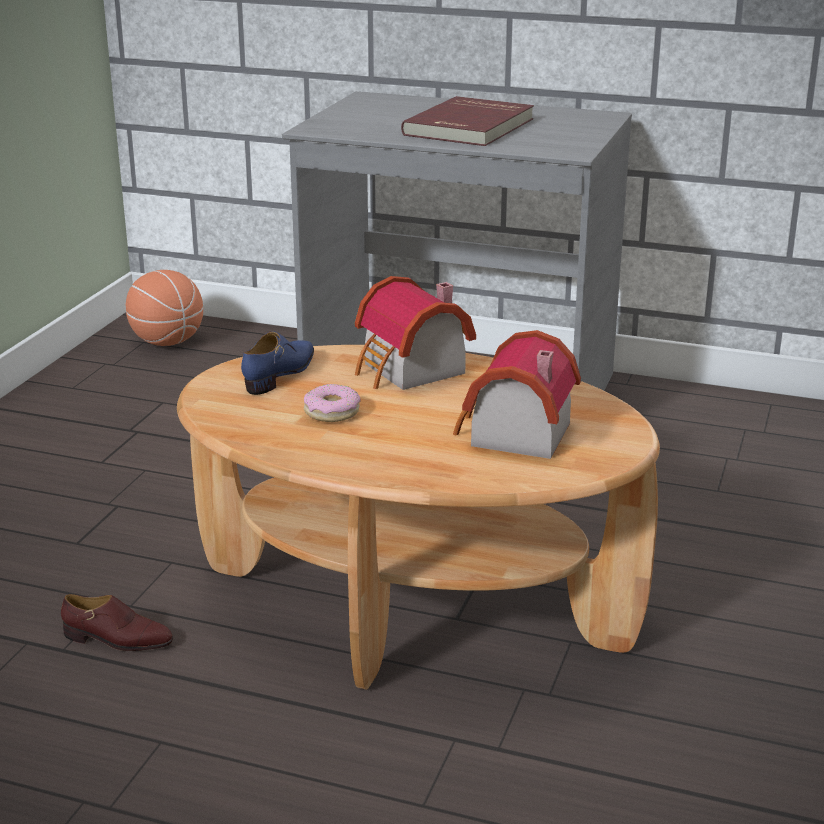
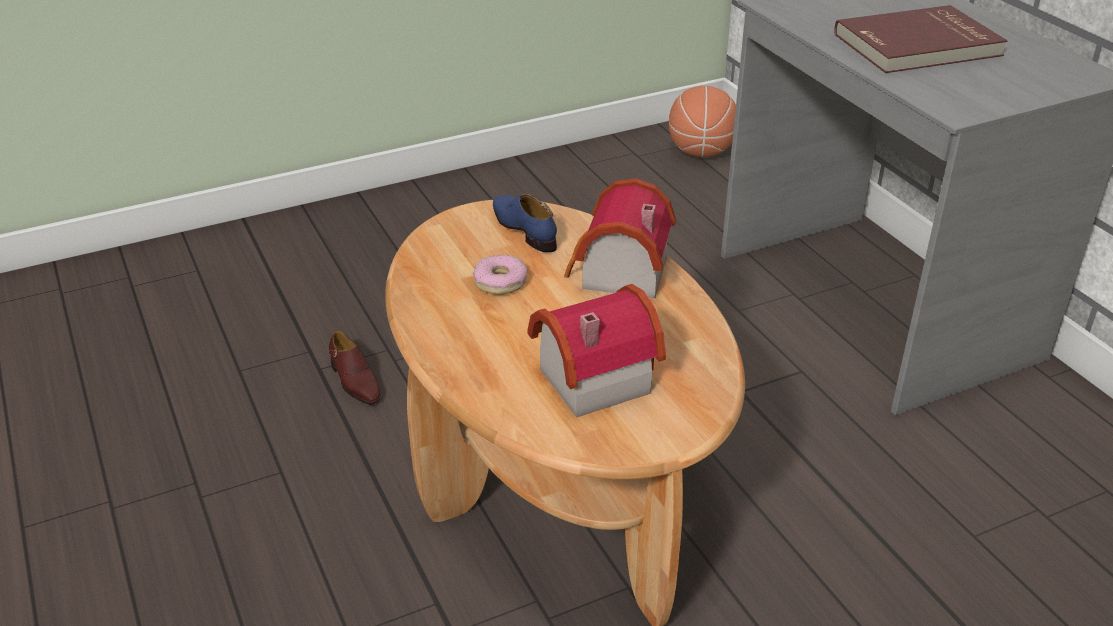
camera: 45 degrees right, 10 degrees up
blue shoe [241,331,314,395] -> blue shoe turned 105 degrees counterclockwise [493,193,557,252]

